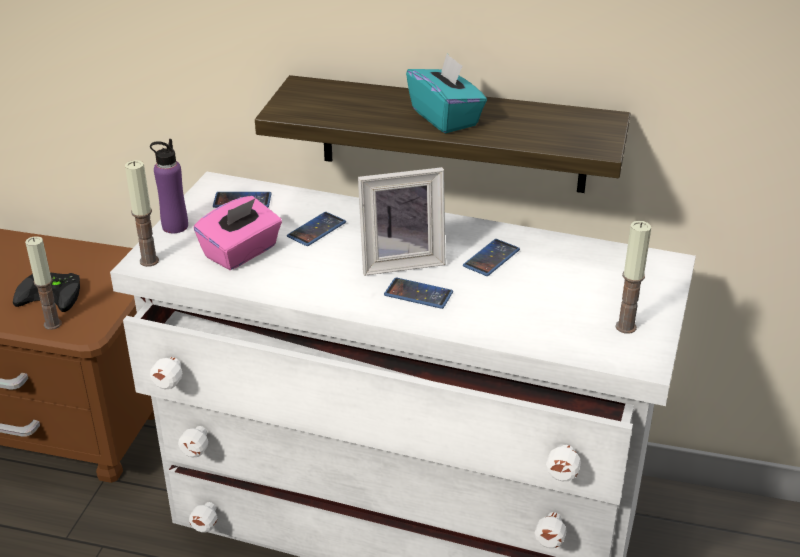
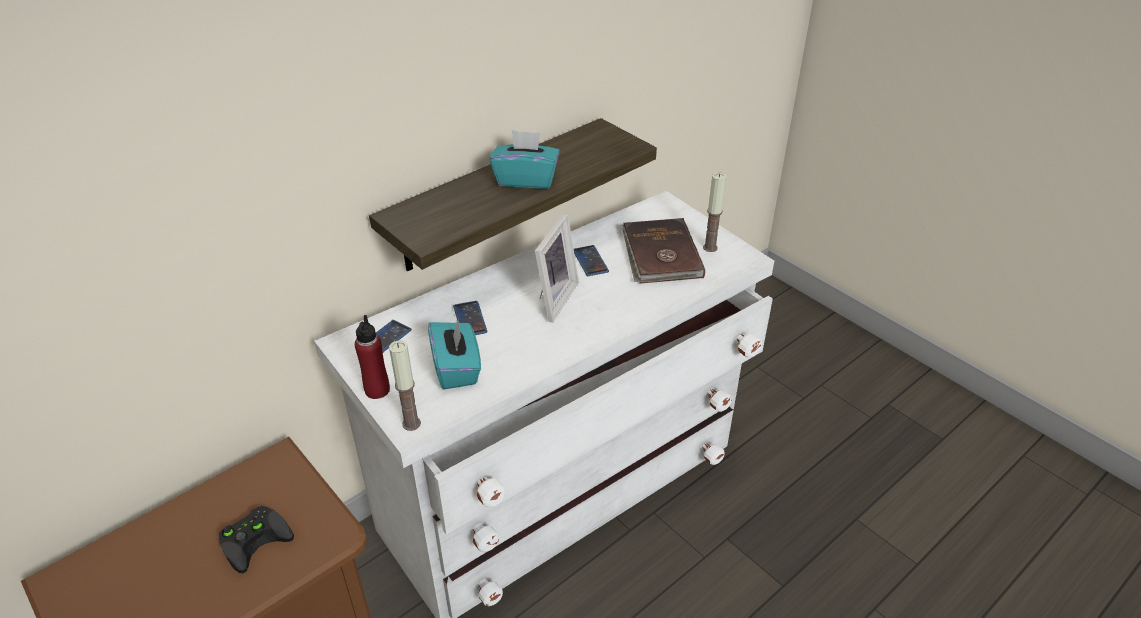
camera: 55 degrees left, 5 degrees up
candle [25,236,62,330] -> none
purple bottle [150,139,188,233] -> red bottle [355,315,390,399]
pink tissue box [194,196,282,270] -> turquoise tissue box [428,318,481,389]
phone [384,277,453,309] -> none
none -> brown book [622,218,705,284]

